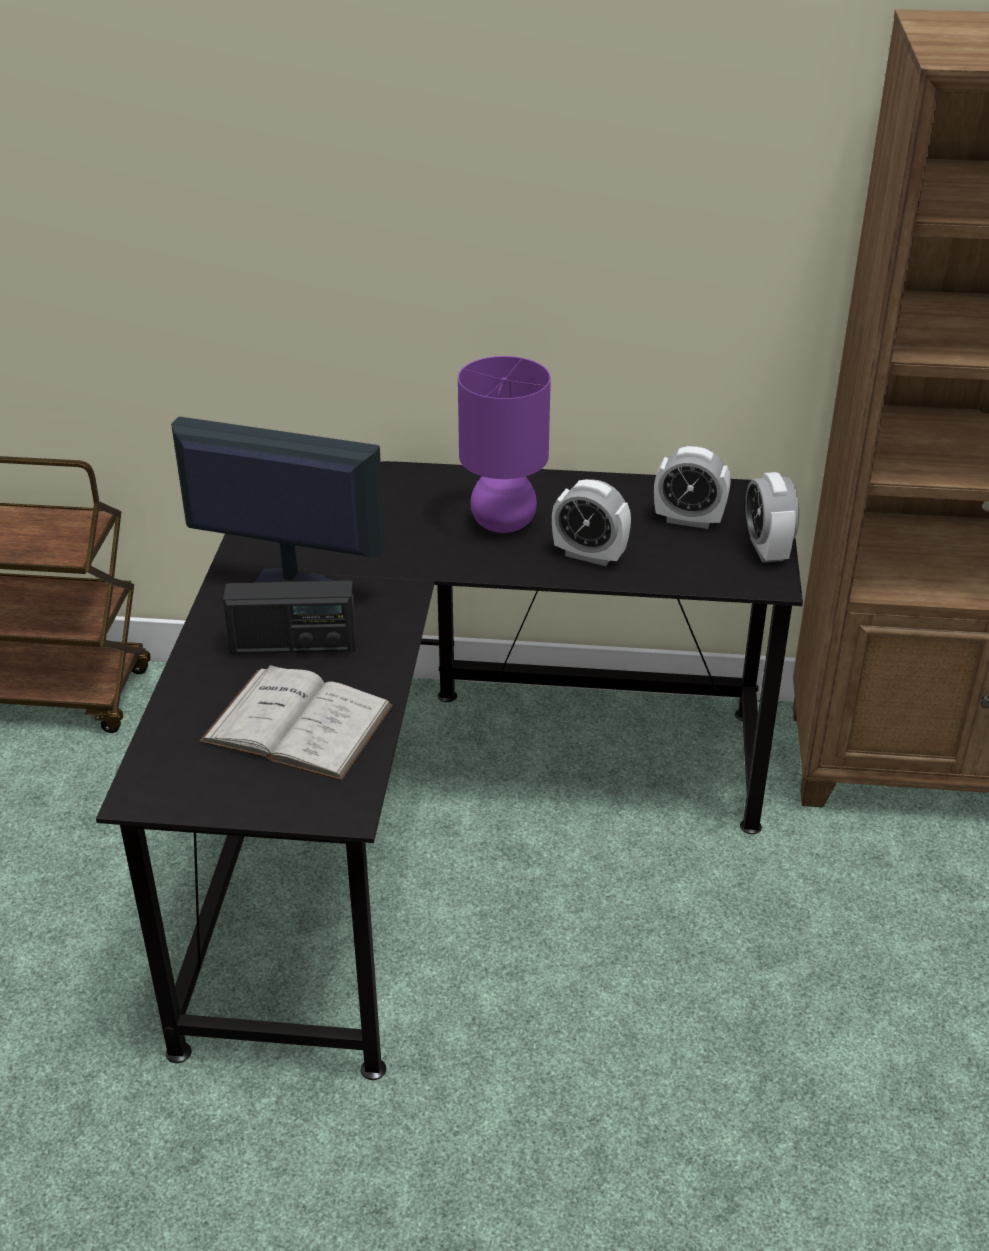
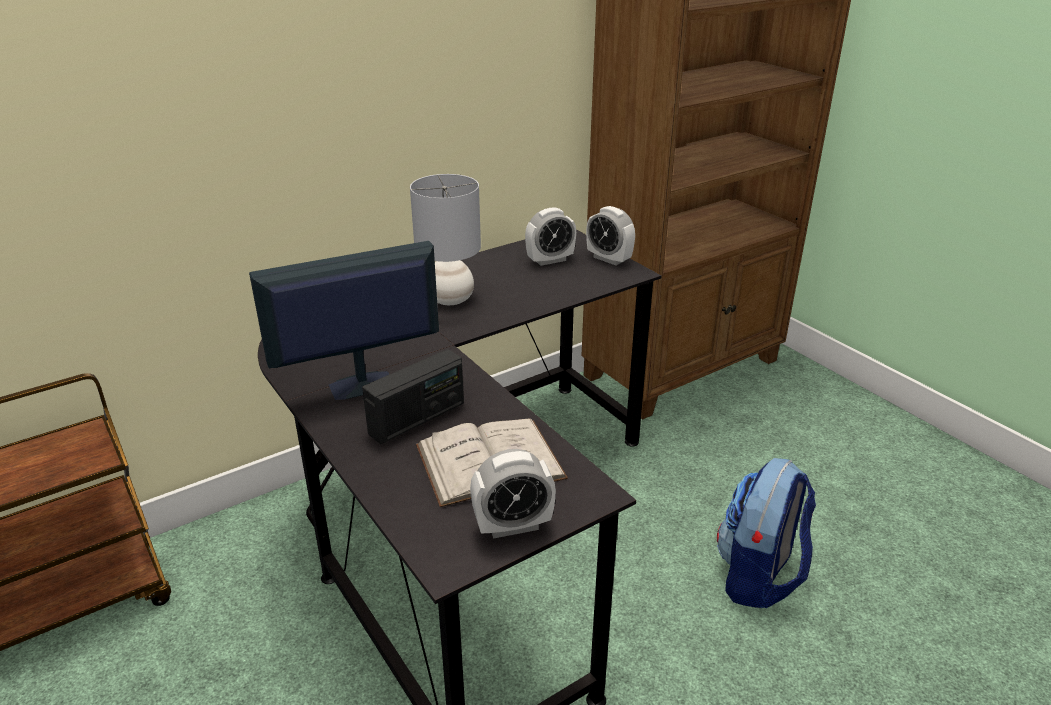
camera: 40 degrees left, 5 degrees down
purple table lamp [458,356,551,533] -> grey table lamp [410,174,481,305]
alarm clock [552,479,631,566] -> alarm clock moved to [470,449,556,539]
none -> backpack [717,458,816,608]

